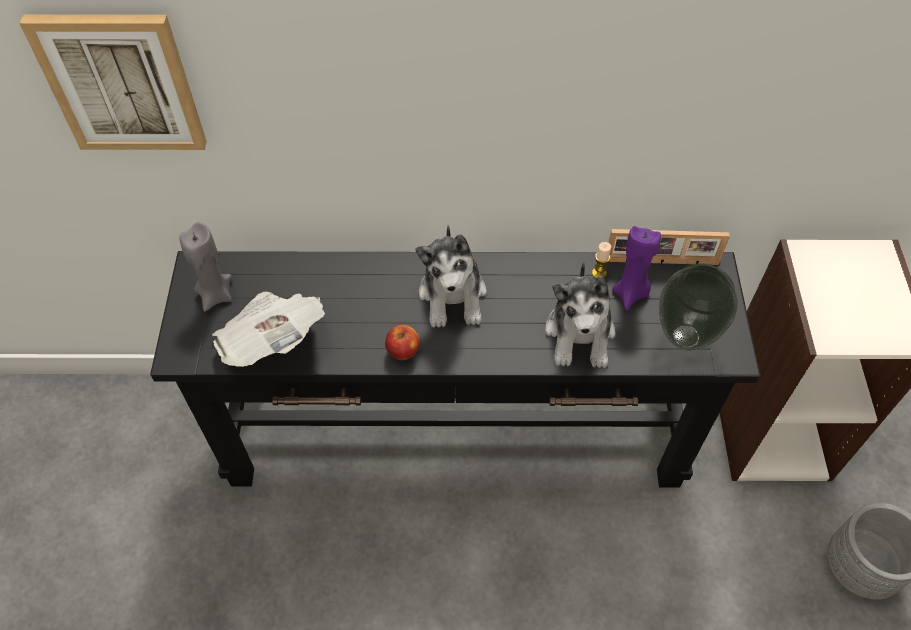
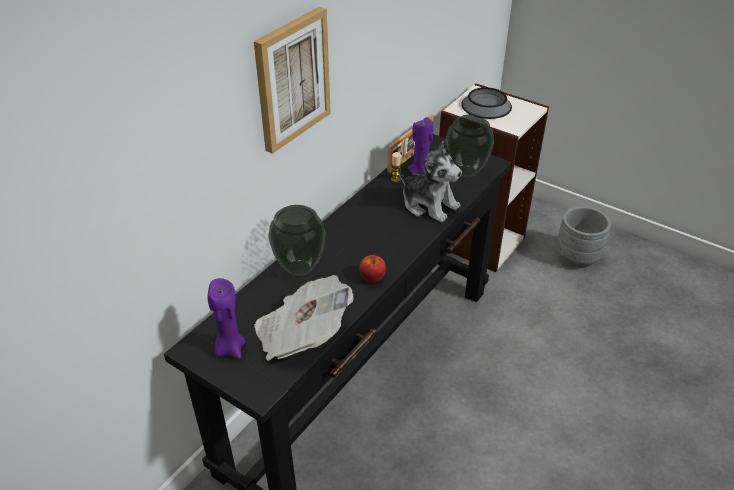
camera: 55 degrees left, 15 degrees down
picture [19,15,207,150] -> picture moved to [254,7,331,154]
grey candle [179,222,232,312] -> purple candle [207,278,245,359]
plush toy [416,225,487,328] -> none
none -> vase [268,205,326,276]
none -> bowl [461,87,512,119]

